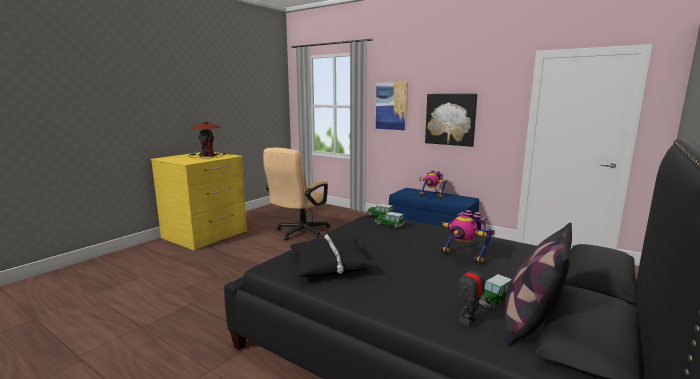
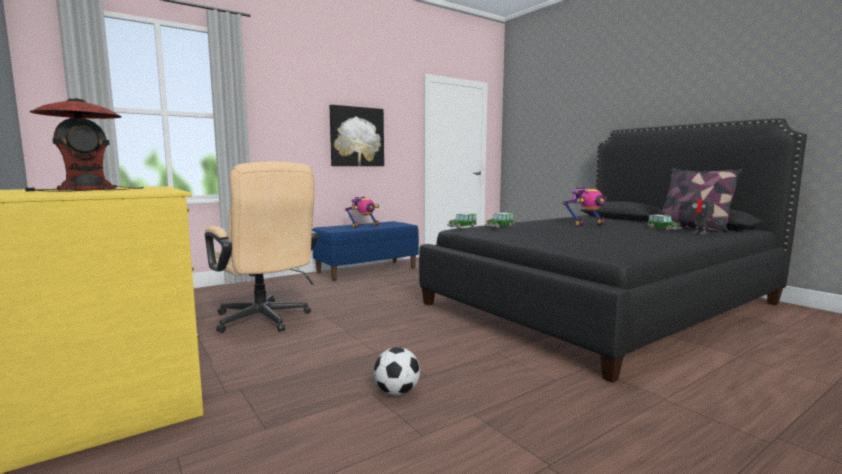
camera: 70 degrees left, 5 degrees down
black pillow [290,234,376,277] -> none
picture [376,82,408,130] -> none
none -> football [374,347,420,395]

